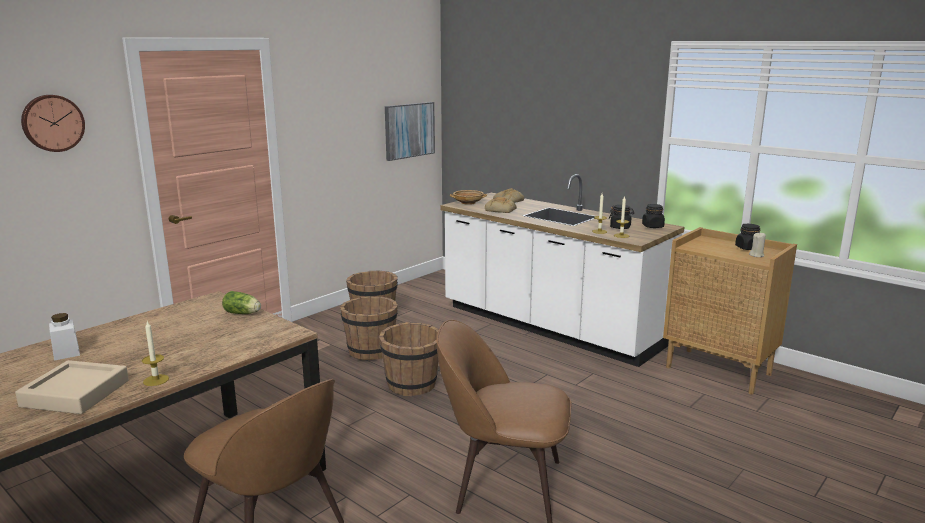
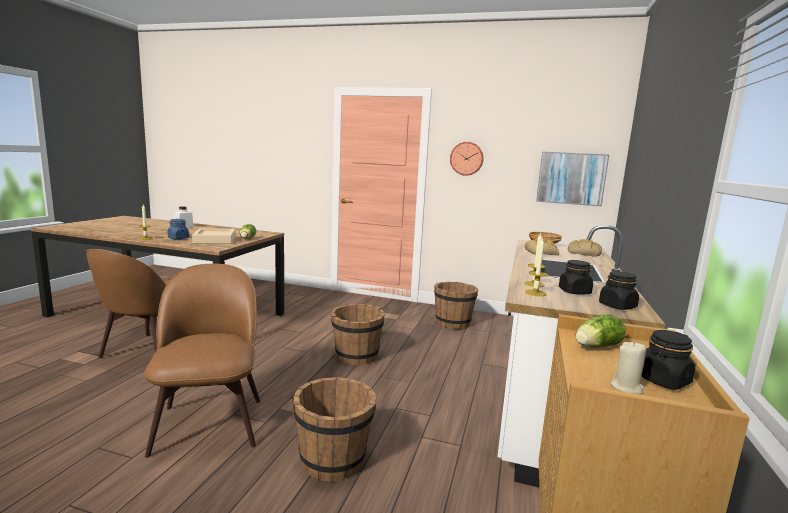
camera: 65 degrees right, 5 degrees down
beige tray [15,360,129,414] -> beige tray moved to [192,228,235,244]
wall clock [21,95,85,152] -> wall clock moved to [450,142,484,176]
brown bucket [340,296,398,360] -> brown bucket moved to [293,377,377,482]
none -> blue jar [168,219,189,240]
none -> lettuce [576,314,626,348]

